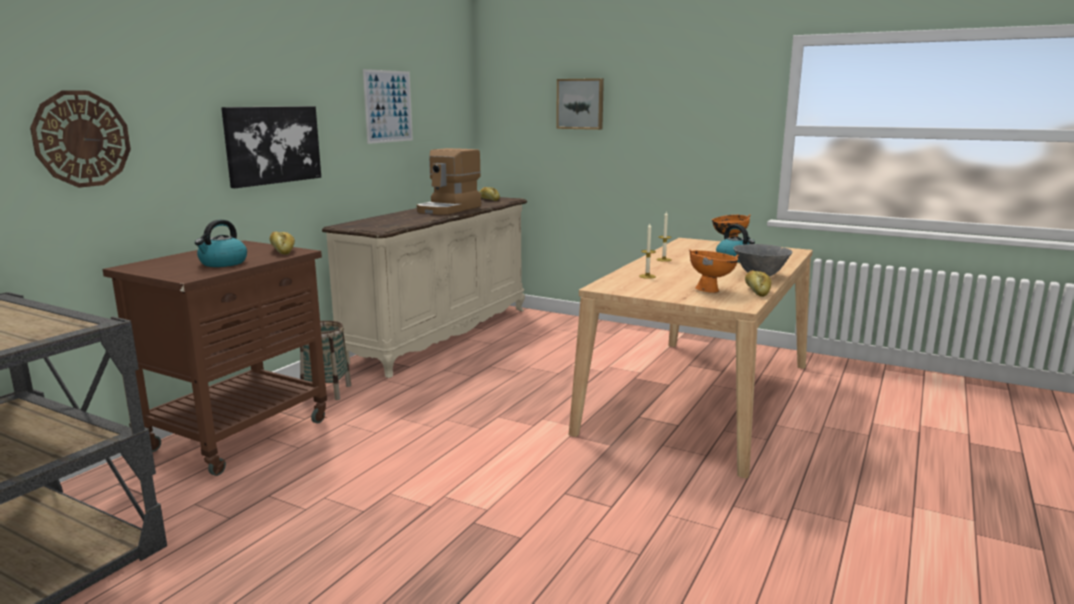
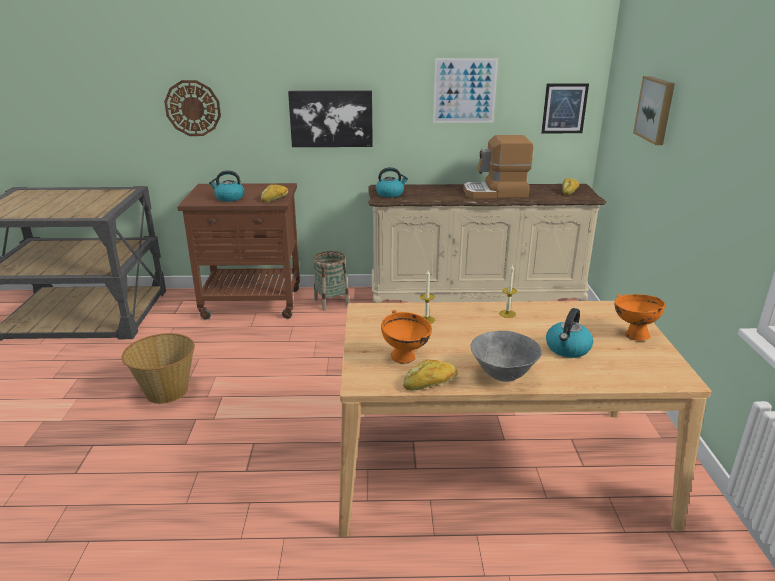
camera: 60 degrees right, 10 degrees up
none -> basket [121,333,195,404]
none -> kettle [376,167,408,198]
none -> picture [541,83,589,133]

